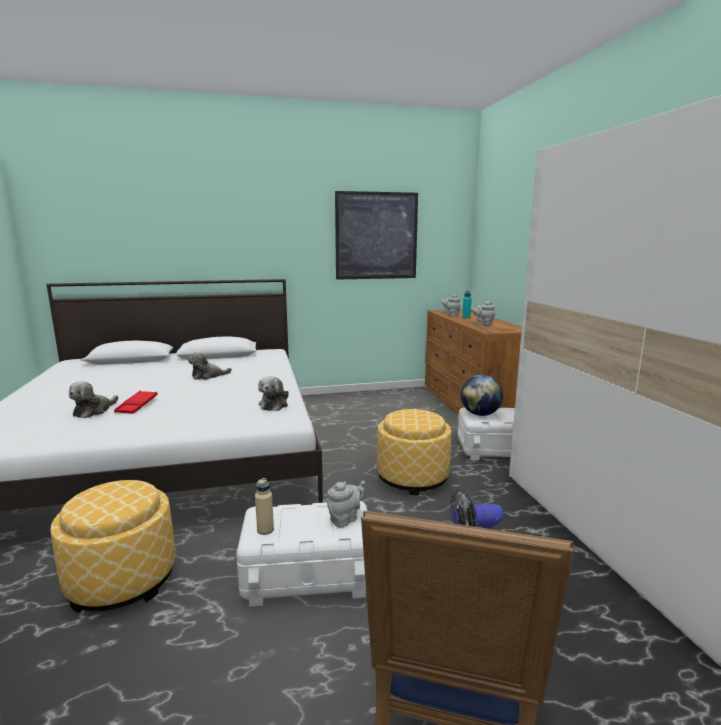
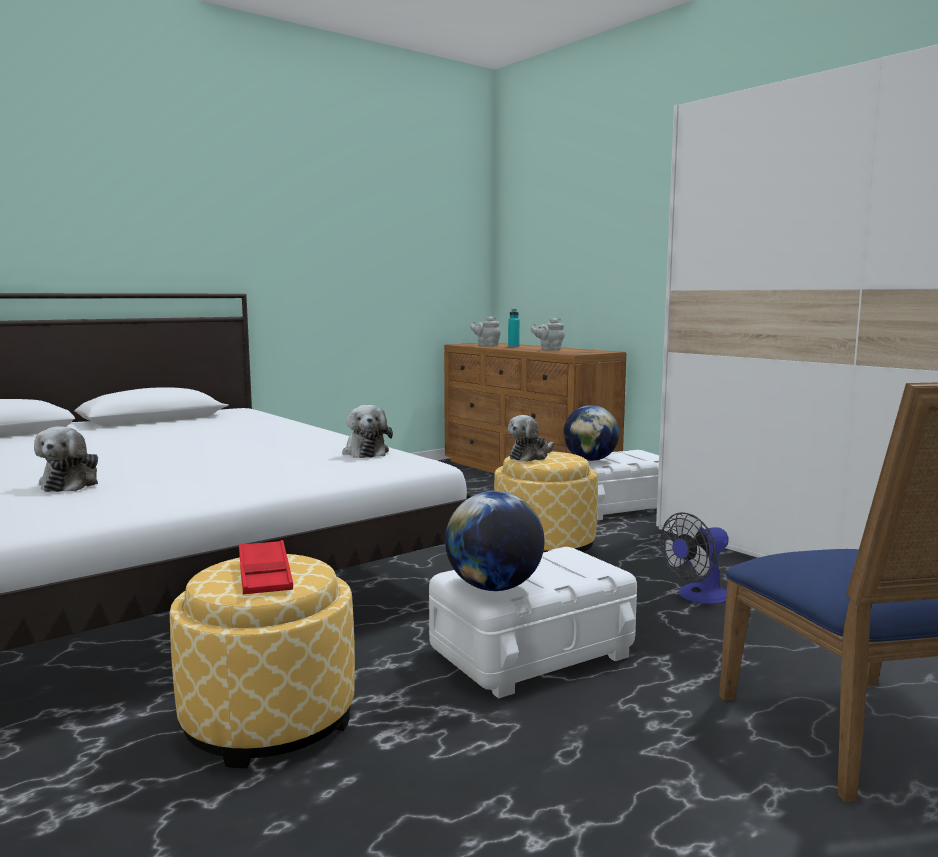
camera: 25 degrees left, 5 degrees down
red tray [114,391,158,414] -> red tray moved to [239,540,293,594]
plush toy [188,351,232,380] -> plush toy moved to [508,415,554,462]
beige bottle [255,478,274,535] -> globe [445,491,544,591]
grey teapot [327,481,365,527] -> none
picture [335,191,418,280] -> none

